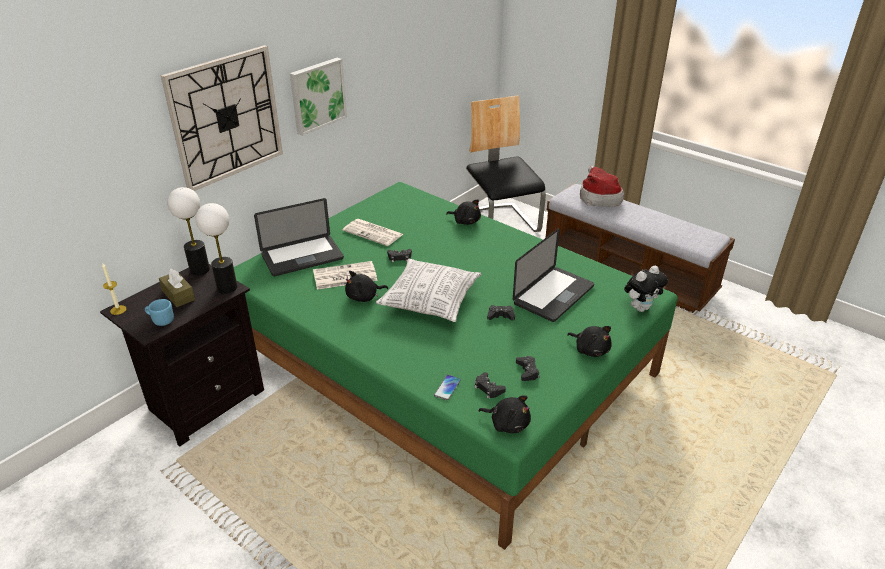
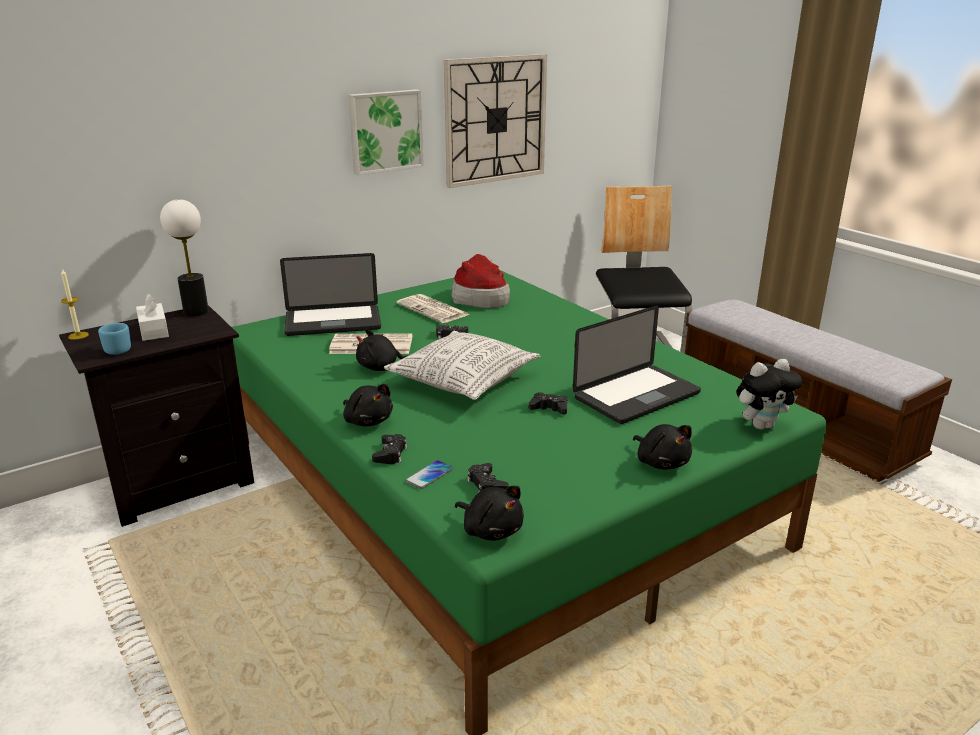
camera: 15 degrees right, 10 degrees down
brown tissue box [159,269,195,307] -> white tissue box [136,294,169,341]
wall clock [161,45,283,191] -> wall clock moved to [444,54,547,188]
table lamp [196,203,237,294] -> none
black plush toy [446,200,481,225] -> black plush toy moved to [343,384,393,426]
black game controller [516,356,539,381] -> black game controller moved to [372,434,407,464]
hat [580,166,624,207] -> hat moved to [452,254,510,308]

